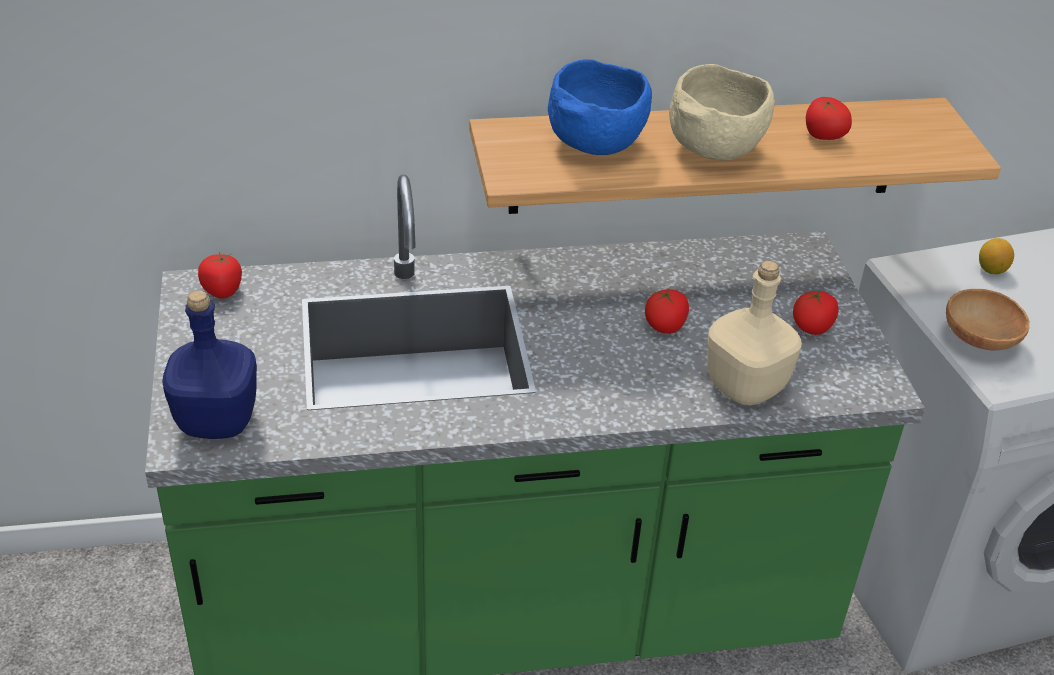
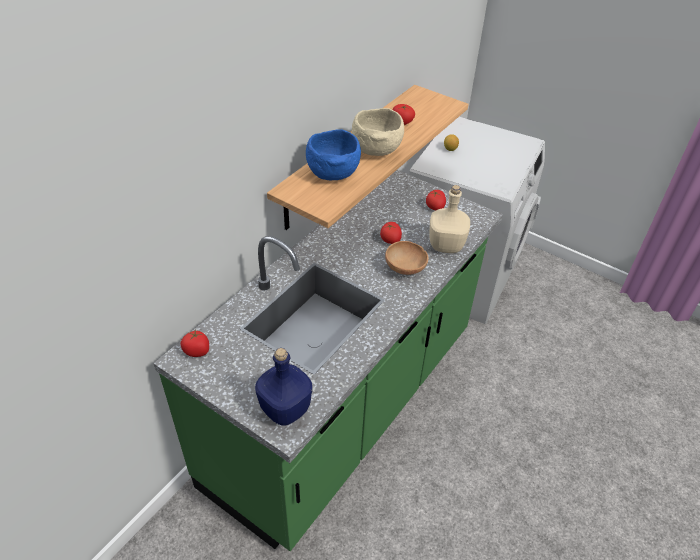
camera: 45 degrees left, 5 degrees up
brown bowl [946,289,1030,350] -> brown bowl moved to [385,241,429,275]

